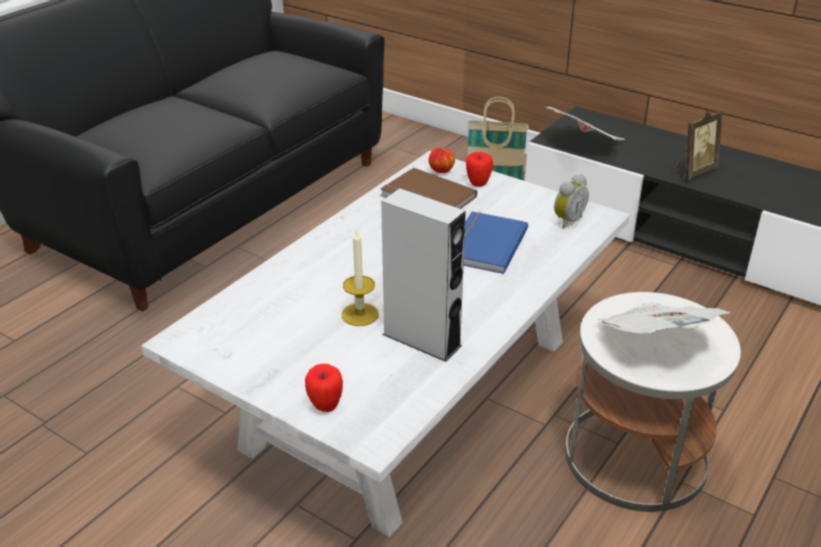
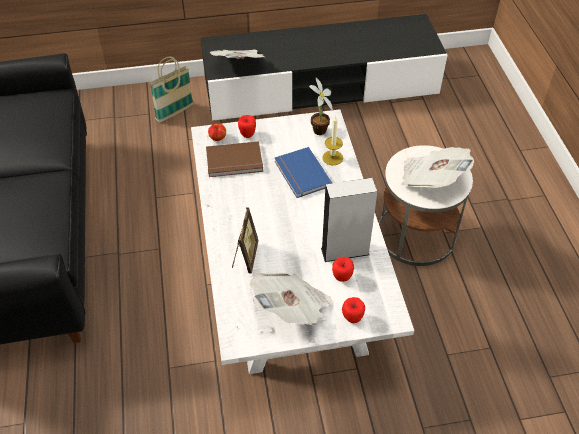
camera: 45 degrees left, 15 degrees up
candle [342,231,379,326] -> candle moved to [322,115,343,165]
alarm clock [554,174,589,229] -> potted plant [309,78,333,135]
picture frame [673,110,722,180] -> picture frame moved to [232,207,259,273]
none -> newspaper [250,273,332,325]
none -> apple [332,257,354,282]

